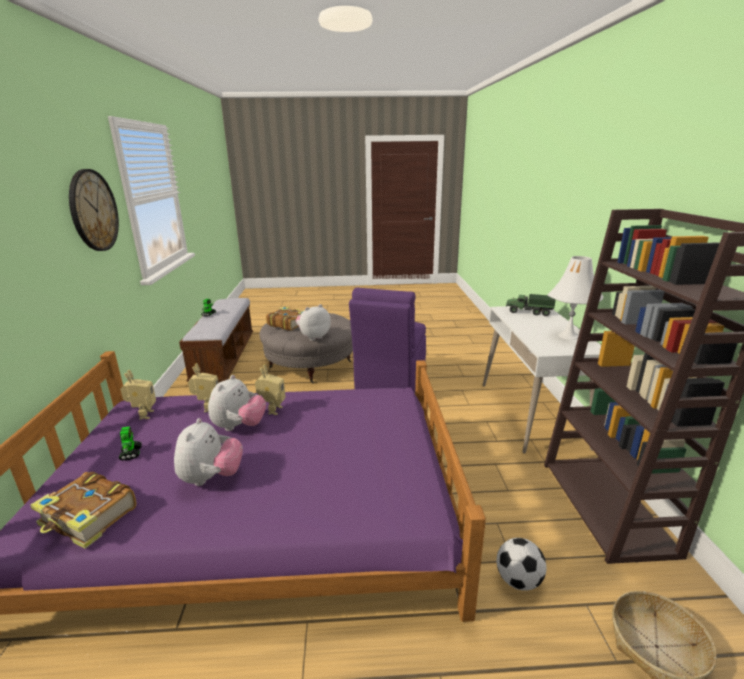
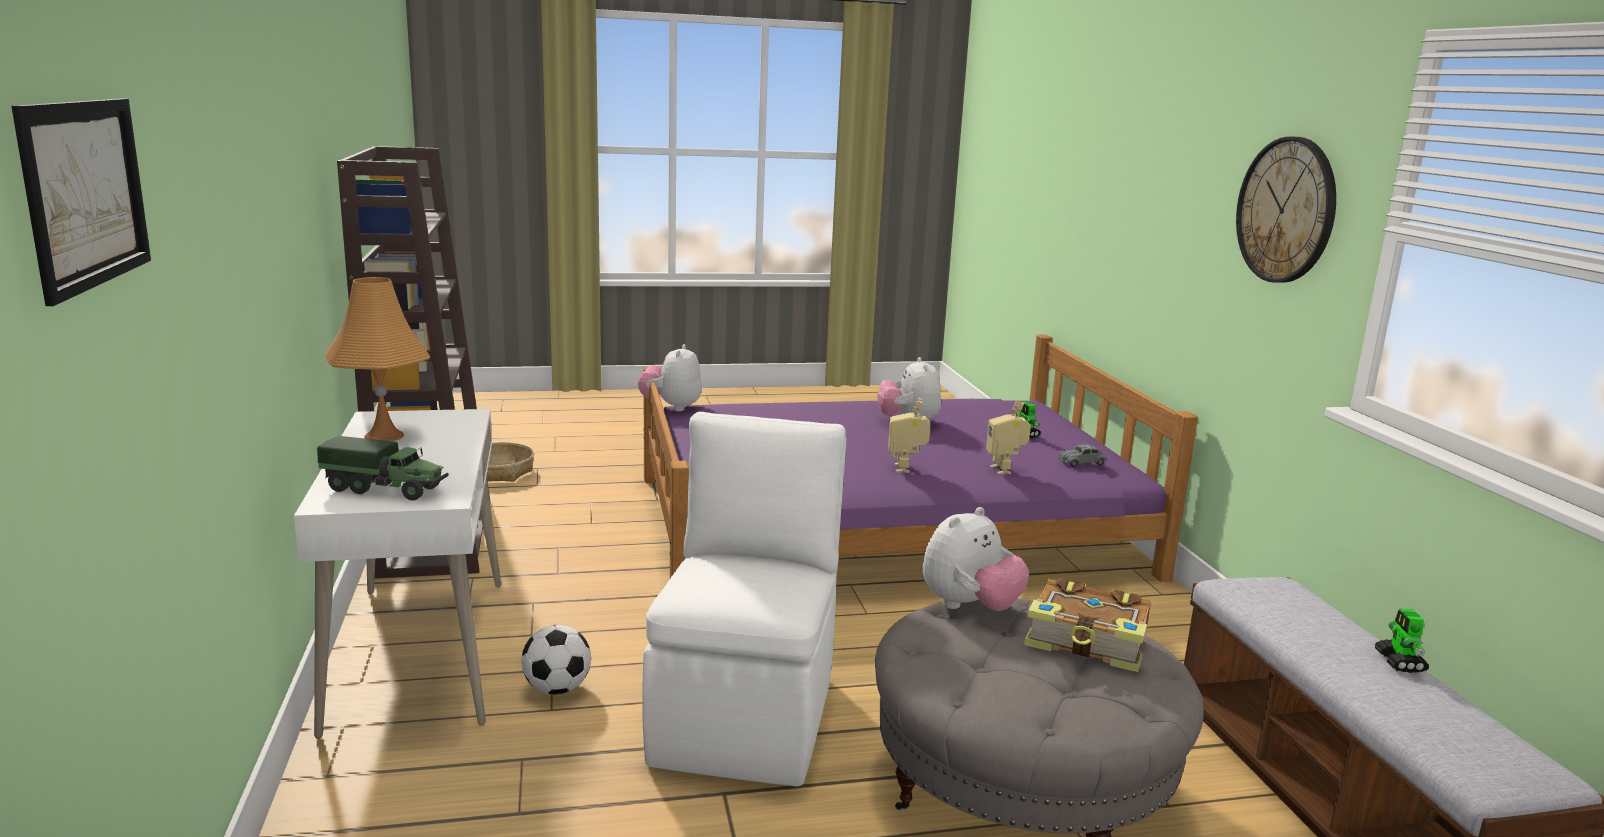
camera: 170 degrees right, 5 degrees down
book [30,472,137,549] -> none
toy robot [120,370,156,420] -> grey toy car [1058,444,1107,467]
plush toy [208,375,266,431] -> plush toy moved to [638,344,702,411]
purple chair [349,288,426,393] -> white chair [642,412,846,787]
football [497,538,547,591] -> football moved to [521,625,591,695]
white table lamp [548,256,603,340] -> orange table lamp [325,277,430,441]
none -> picture [11,98,151,306]

